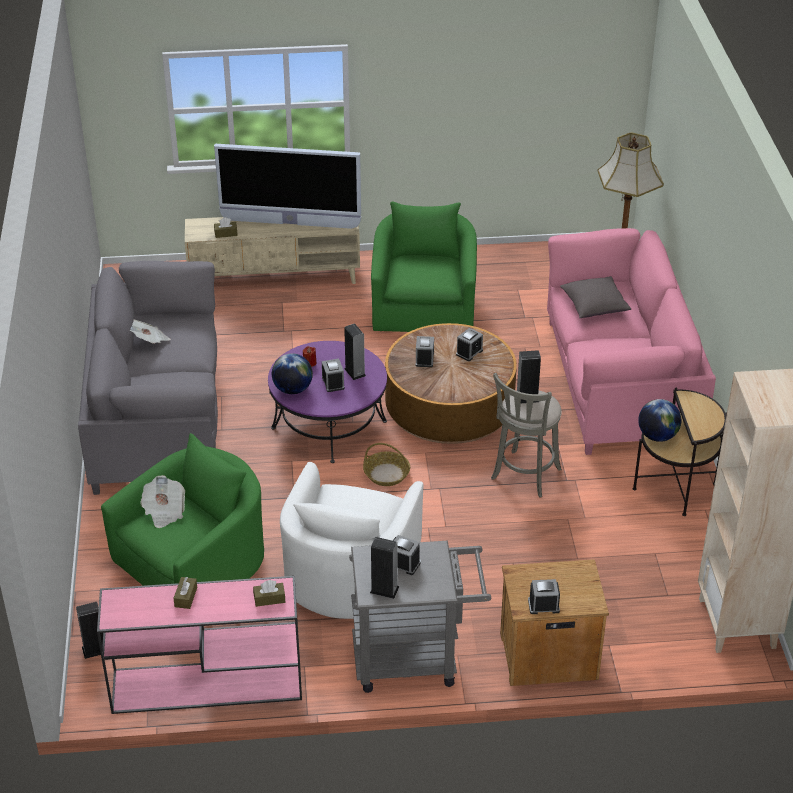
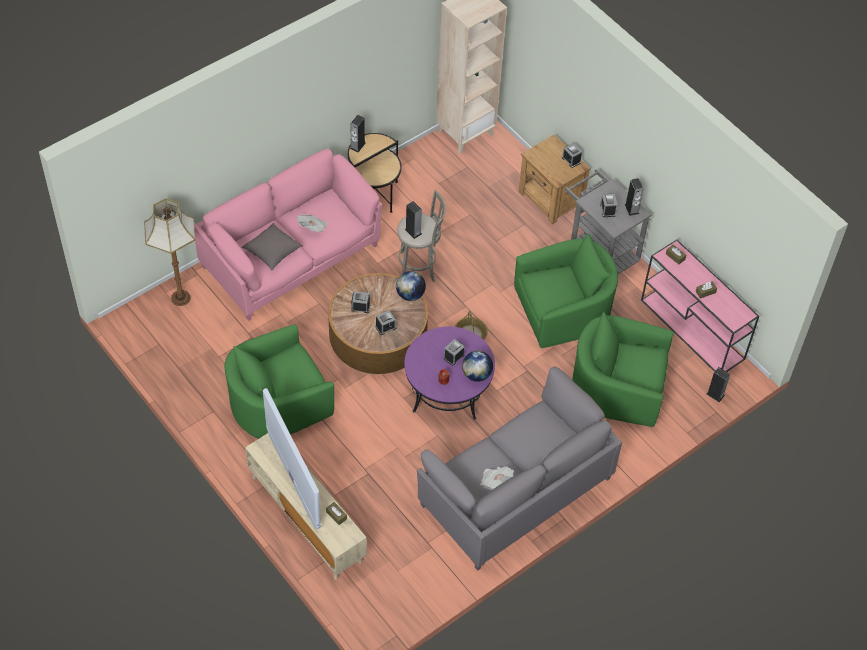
camera: 125 degrees left, 15 degrees up
newspaper [140,475,185,528] -> newspaper moved to [297,215,328,232]
white armchair [280,462,424,619] -> green armchair [514,233,618,348]
speaker [344,324,366,380] -> speaker moved to [350,115,366,152]
globe [638,399,681,442] -> globe moved to [396,271,426,301]

